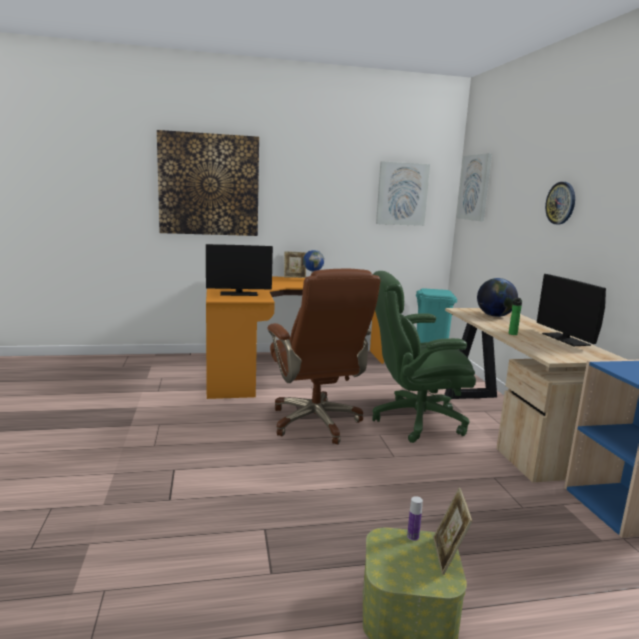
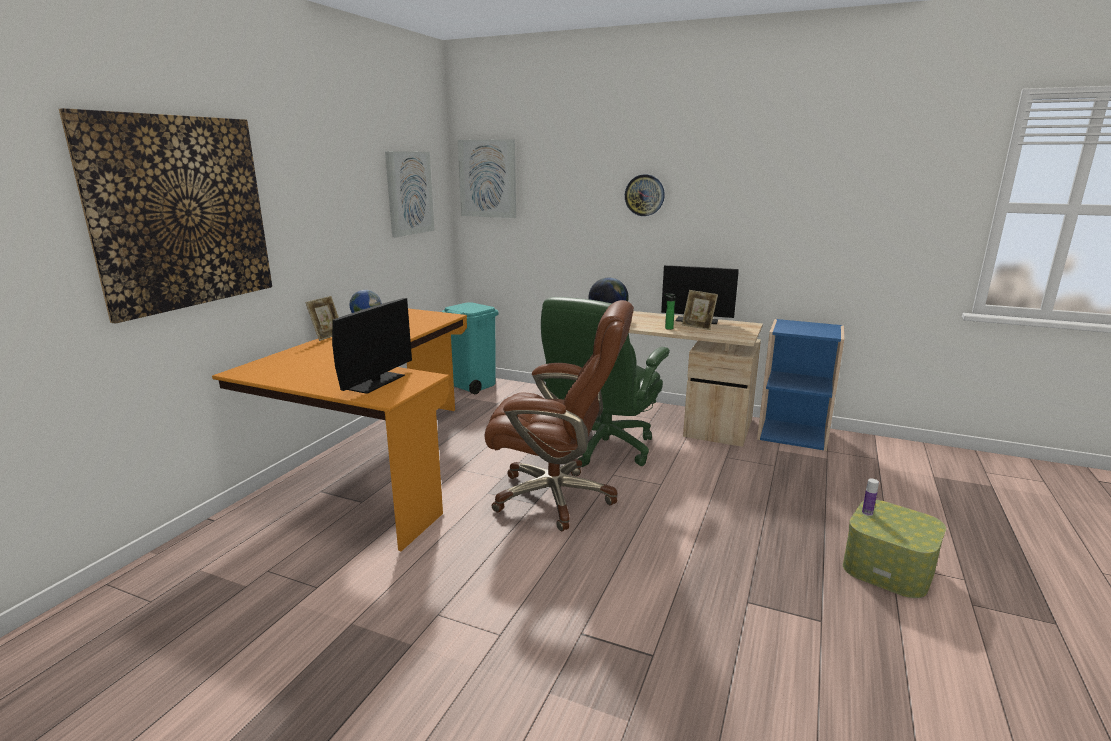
camera: 55 degrees left, 5 degrees up
picture frame [433,488,473,575] -> picture frame moved to [682,290,718,330]

